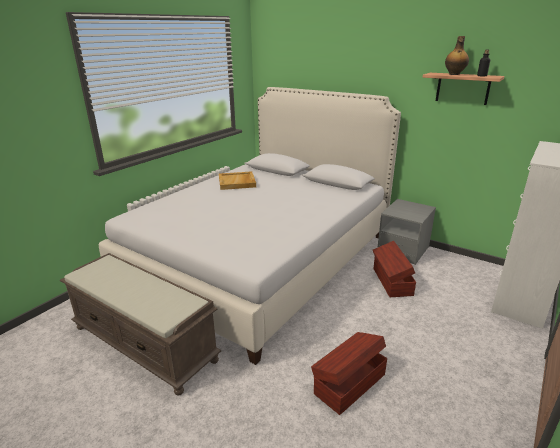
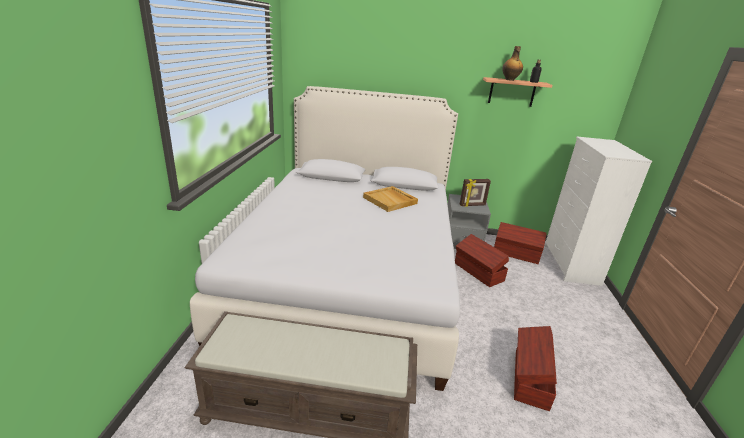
camera: 30 degrees left, 0 degrees up
beige tray [219,171,256,190] -> beige tray moved to [363,186,418,212]
none -> picture frame [460,179,491,207]
none -> brown storage box [494,222,547,264]

